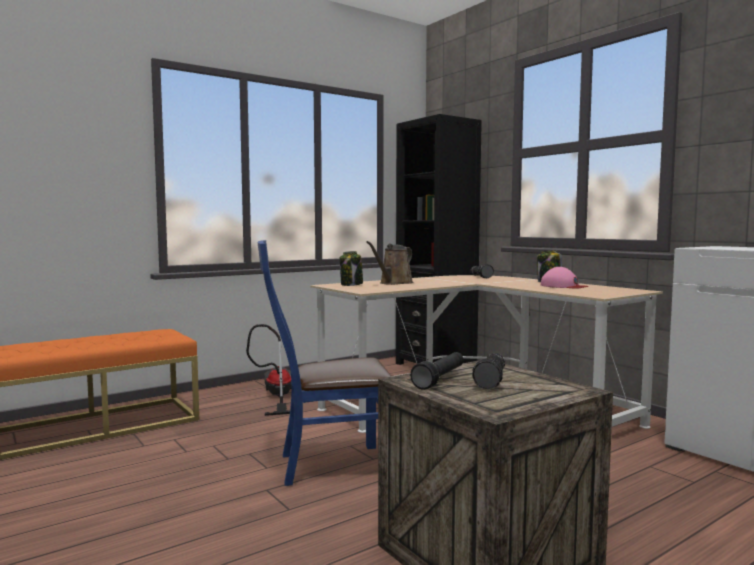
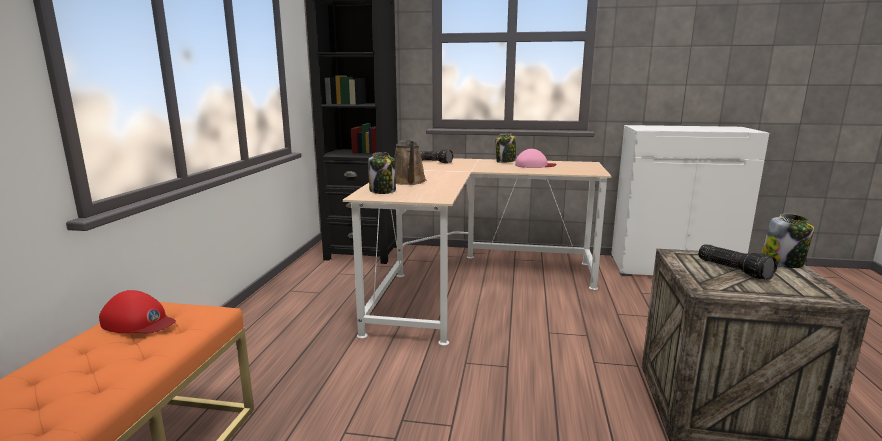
camera: 45 degrees left, 10 degrees up
vacuum cleaner [246,324,291,416] -> none
blue chair [258,240,392,486] -> none
black flashlight [410,352,464,390] -> none
none -> red cap [99,290,176,334]
none -> jar [761,214,814,268]

